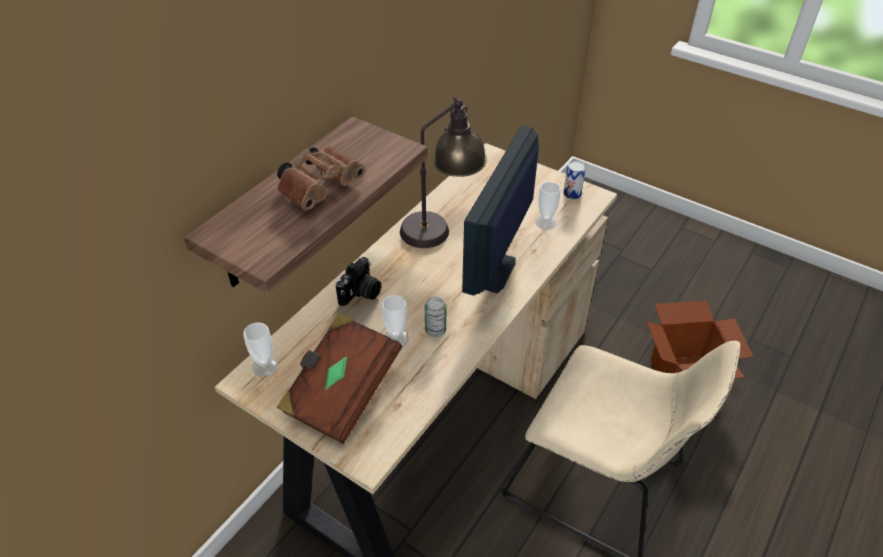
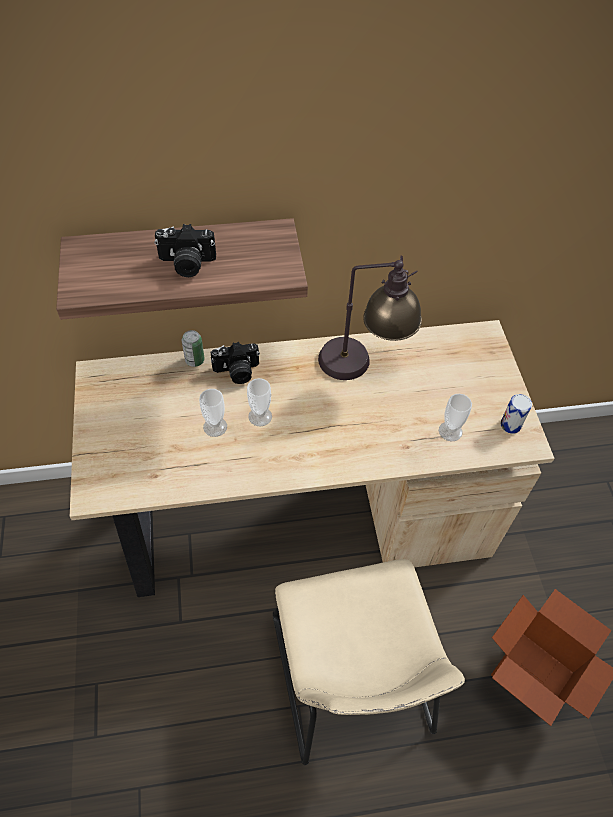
camera: 45 degrees right, 10 degrees up
cup [243,322,278,377] -> cup moved to [247,378,272,427]
brown book [276,313,402,444] -> none
brown binoculars [277,146,365,210] -> camera [154,224,216,277]
can [425,297,446,337] -> can moved to [182,330,205,367]
monitor [462,125,539,296] -> none

